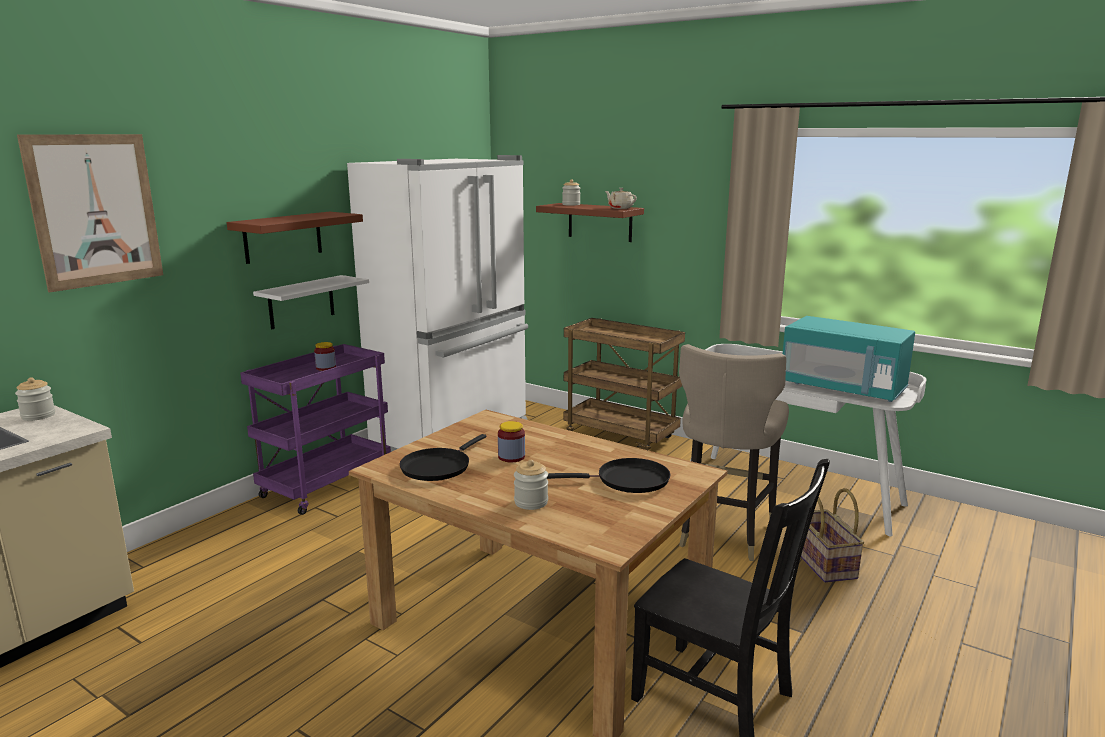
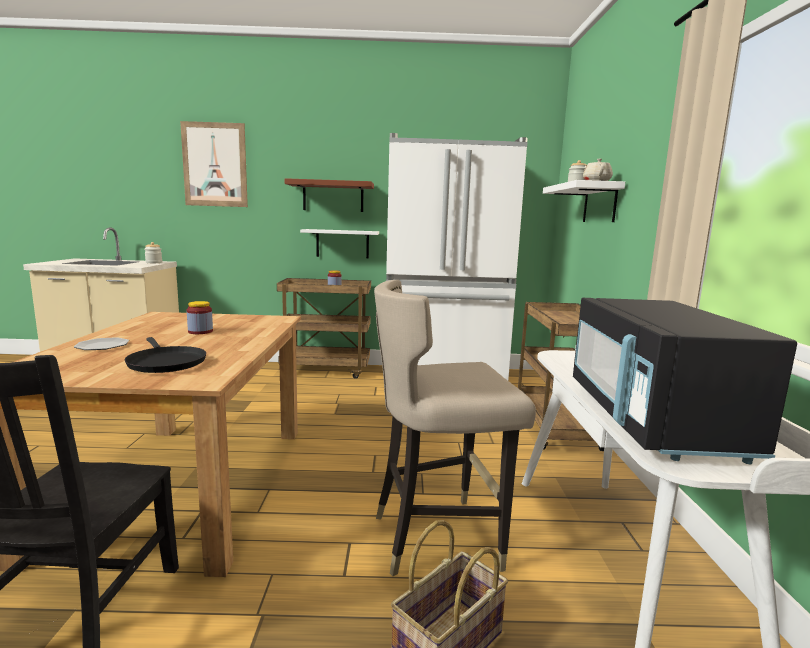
camera: 55 degrees right, 5 degrees down
purple cart [240,344,391,515] -> brown cart [277,278,371,379]
black frying pan [400,434,486,481] -> none
jar [514,460,548,510] -> plate [74,337,129,350]
brown shelf [536,203,644,242] -> white shelf [543,180,625,222]
turquoise microwave [783,316,915,402] -> black microwave [573,298,797,464]

